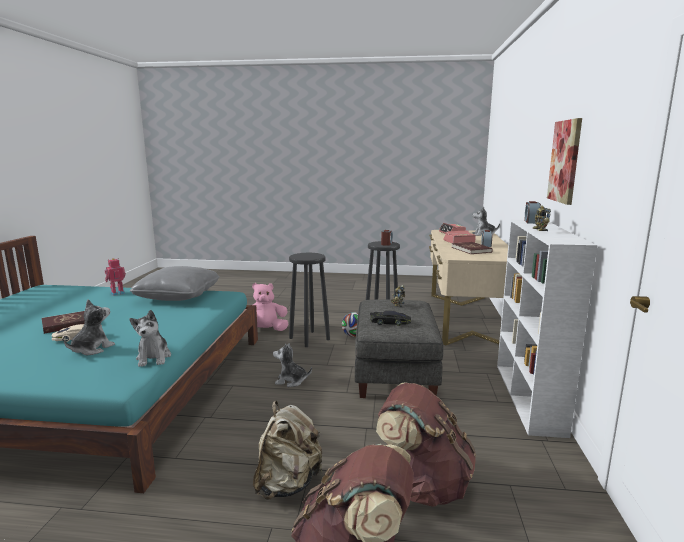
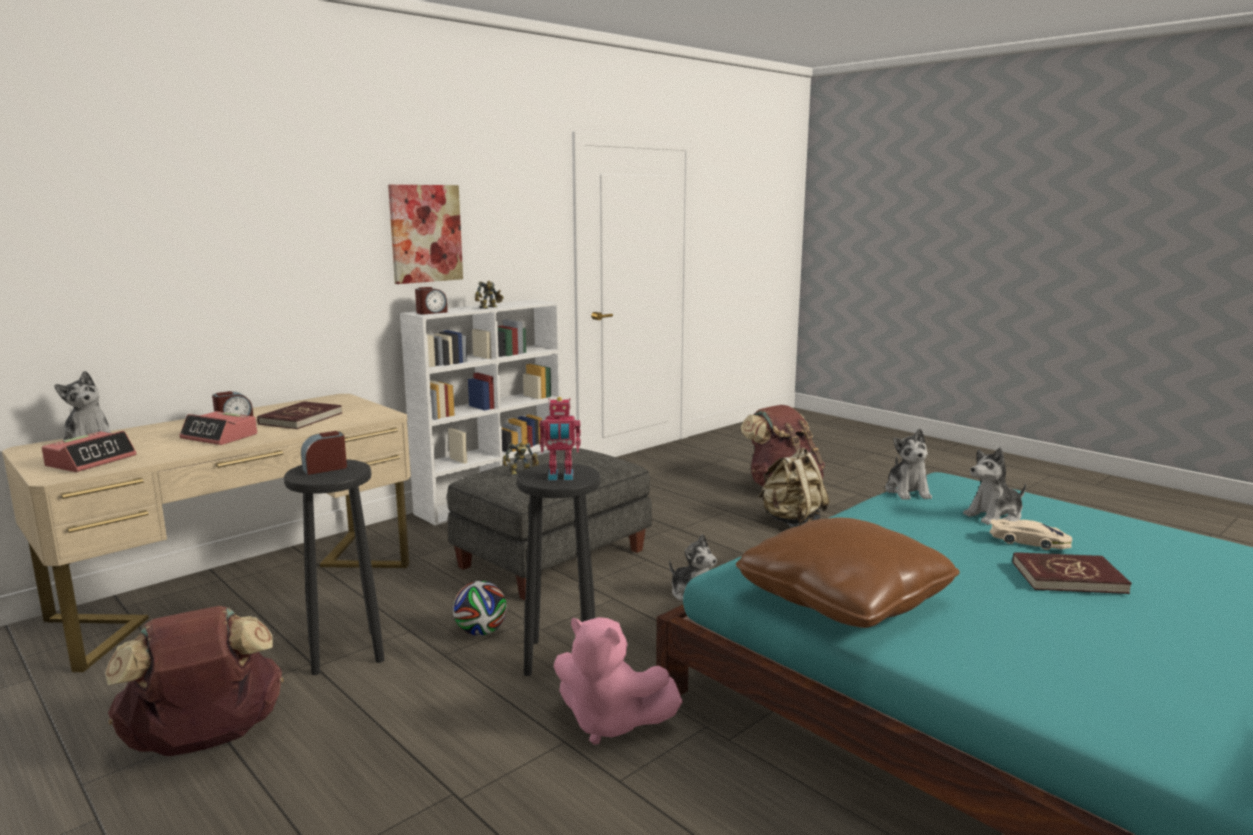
camera: 140 degrees left, 0 degrees up
toy robot [105,258,126,296] -> toy robot moved to [539,397,581,481]
plush toy [129,310,171,367] -> plush toy turned 150 degrees clockwise [885,429,932,500]
grey pillow [130,266,220,301] -> brown pillow [736,517,960,628]
black toy car [370,311,411,326] -> none
brown backpack [376,383,476,507] -> brown backpack moved to [105,606,284,756]

